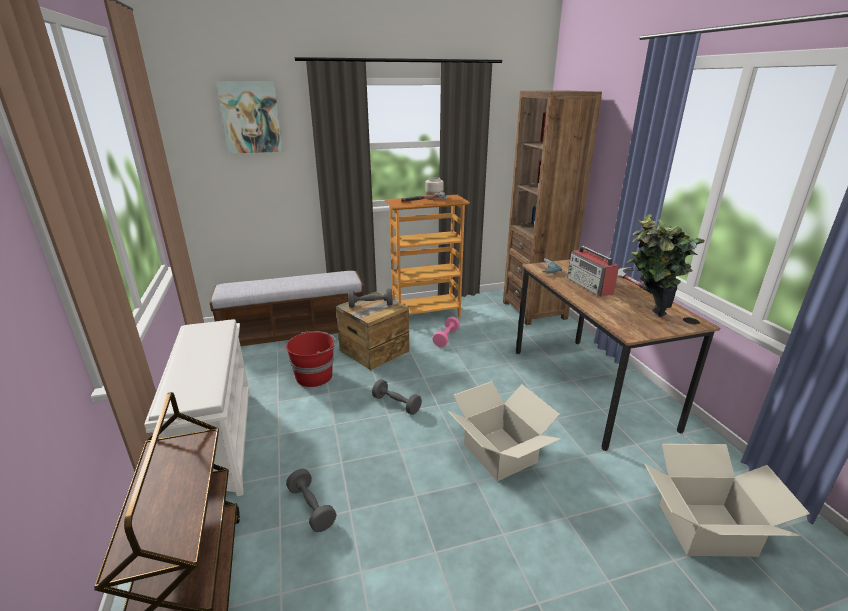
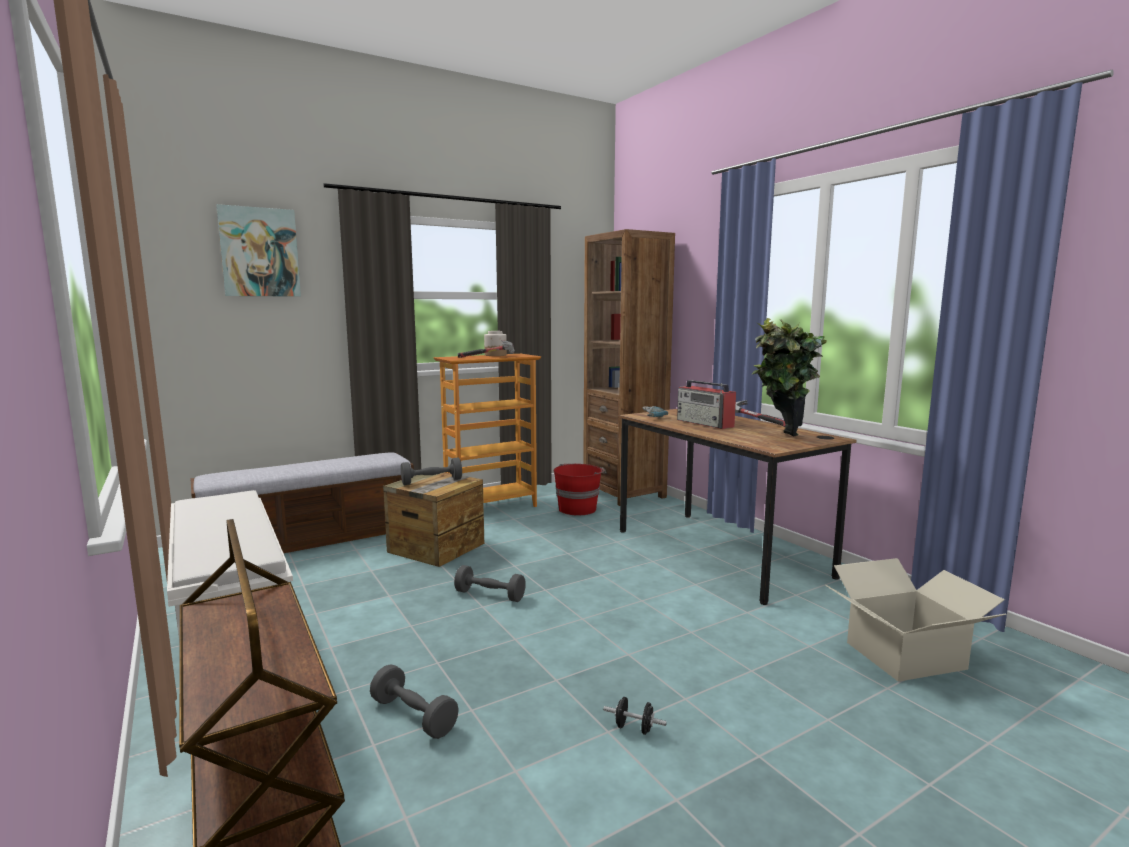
camera: 15 degrees left, 15 degrees down
red bucket [286,331,337,387] -> red bucket moved to [554,464,604,516]
pink dumbbell [432,317,460,347] -> none
cardboard box [448,381,560,481] -> none
none -> black dumbbell [603,697,667,735]

